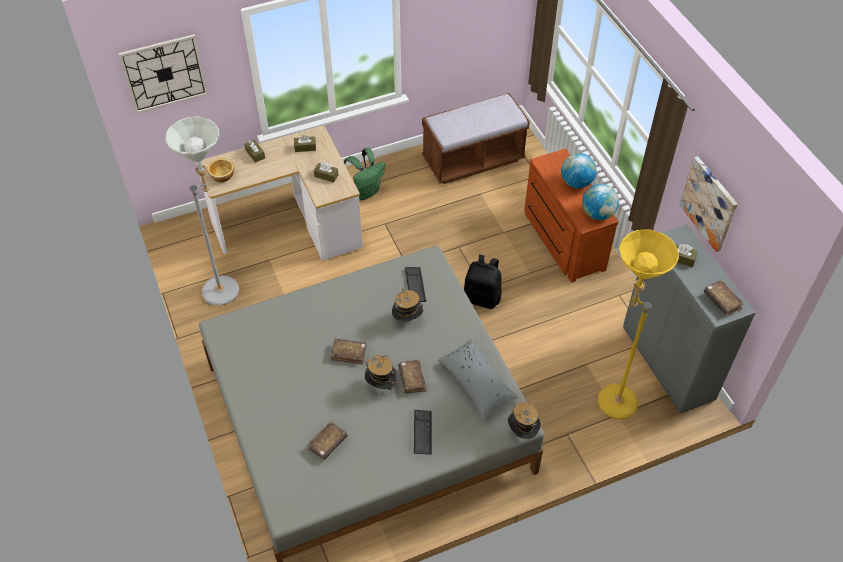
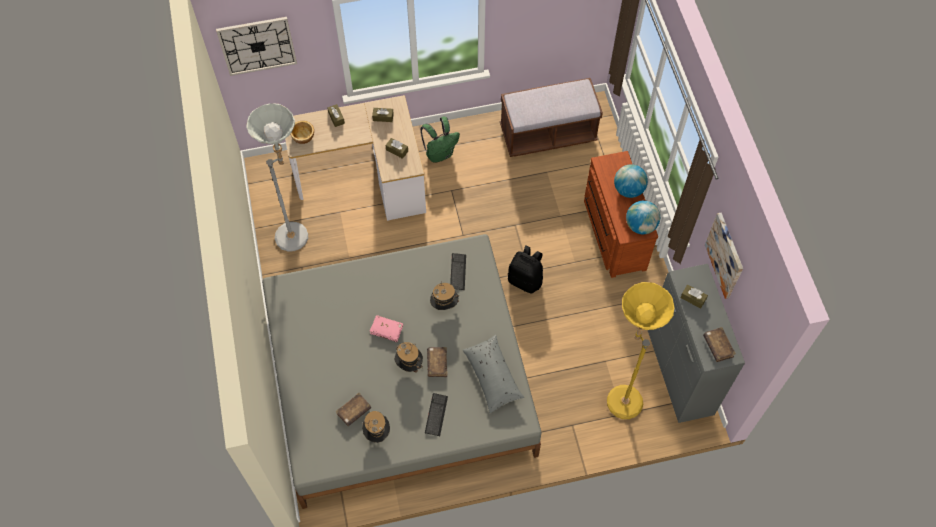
camera: 10 degrees right, 10 degrees up
brown book [330,339,366,364] -> pink book [370,315,403,342]
hat [508,402,541,439] -> hat moved to [362,411,390,443]

